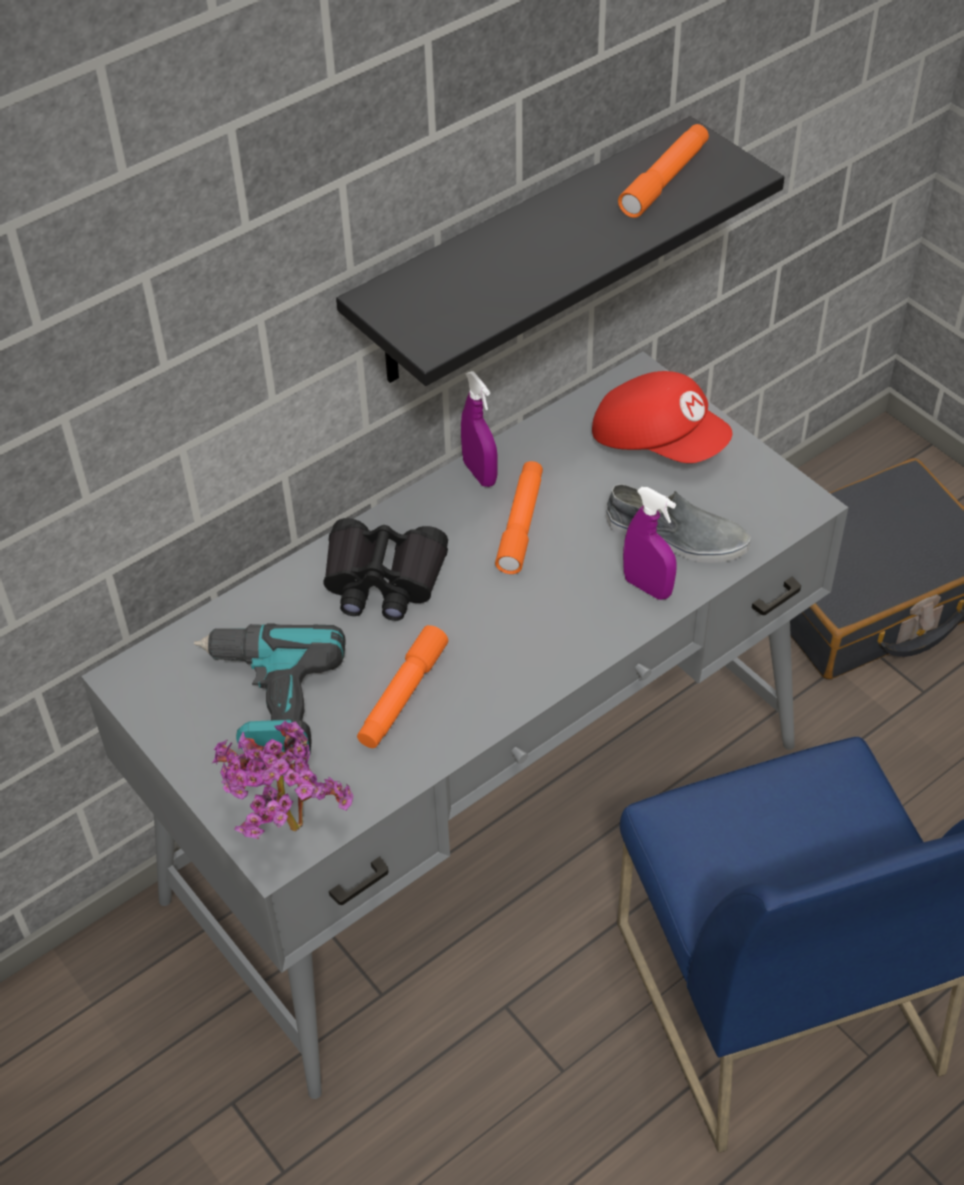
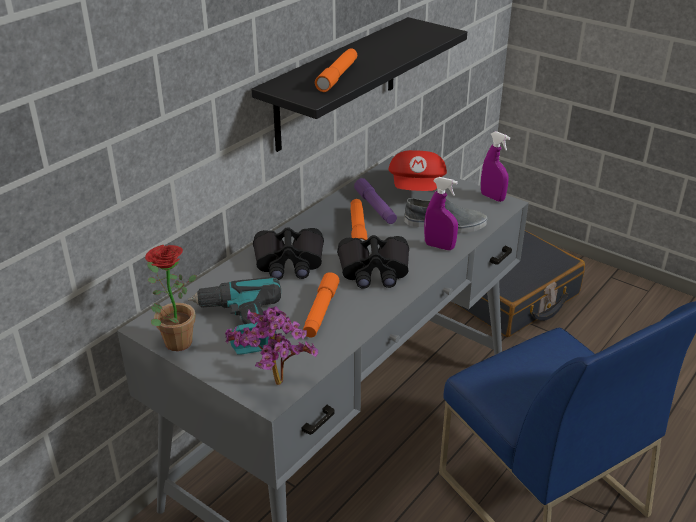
camera: 15 degrees left, 15 degrees down
purple spray bottle [461,371,498,487] -> purple spray bottle moved to [481,131,510,202]
red cap [592,371,732,463] -> red cap turned 75 degrees clockwise [388,150,447,191]
orange flashlight [618,124,709,218] -> orange flashlight moved to [315,48,357,92]
none -> potted plant [145,245,197,351]
none -> black binoculars [337,235,409,289]
none -> purple flashlight [354,178,397,224]

